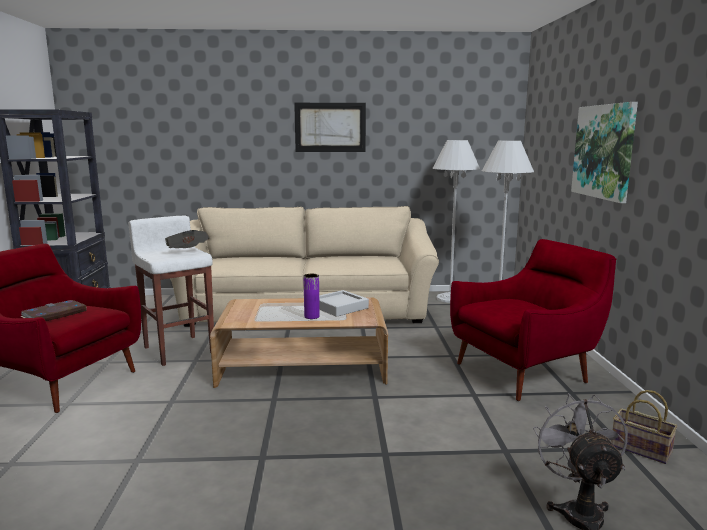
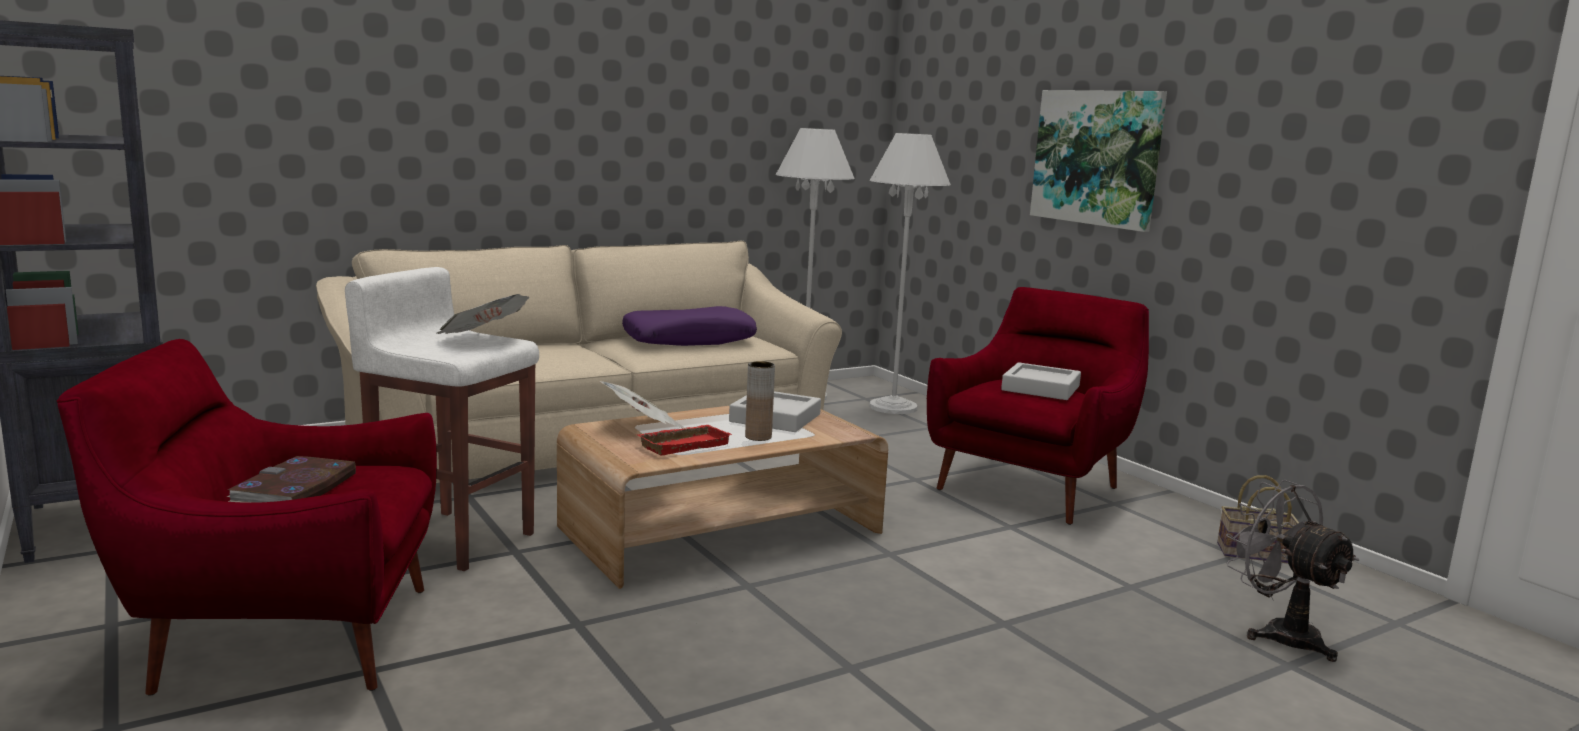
camera: 30 degrees left, 0 degrees up
picture [294,103,366,152] -> none
purple vase [303,274,320,319] -> brown vase [745,361,775,441]
none -> newspaper [600,381,685,428]
none -> purple pillow [622,306,757,346]
none -> red tray [636,425,732,455]
none -> grey tray [1001,362,1081,400]

